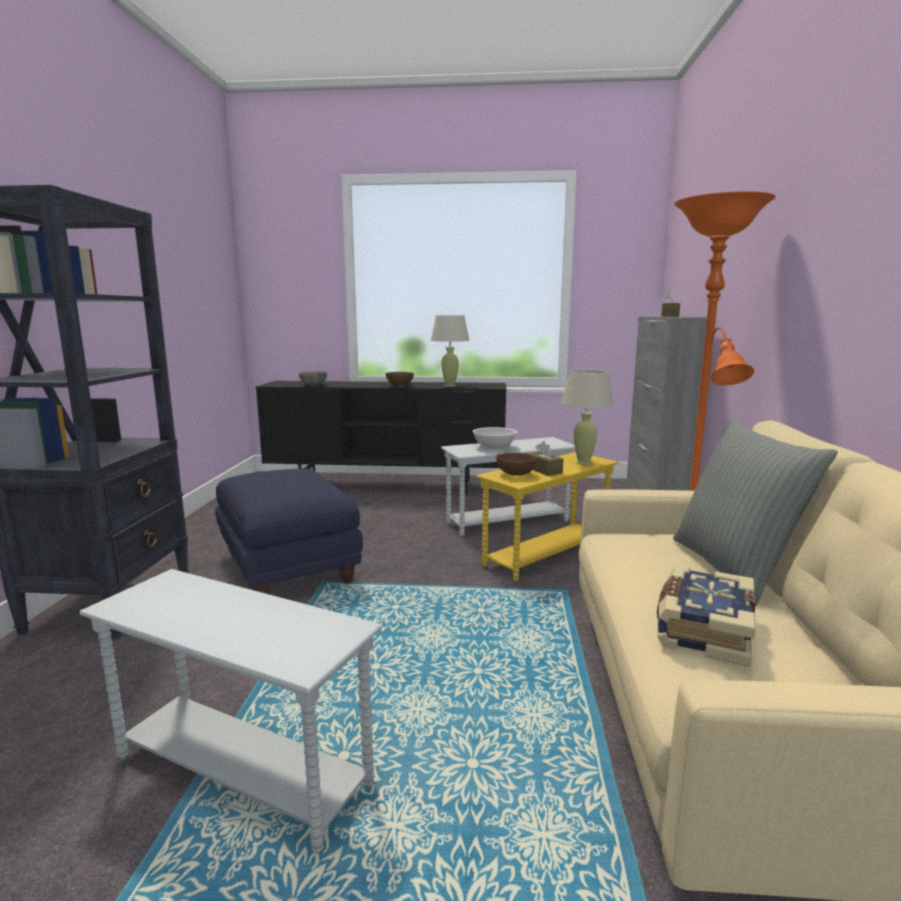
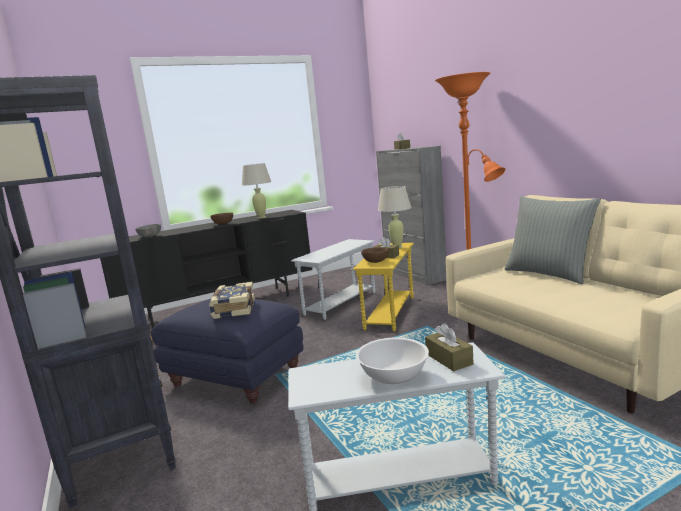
camera: 30 degrees left, 0 degrees up
white bowl [472,427,517,449] -> white bowl moved to [356,338,429,384]
book [657,565,756,667] -> book moved to [209,282,255,319]
none -> brown tissue box [425,323,474,372]

